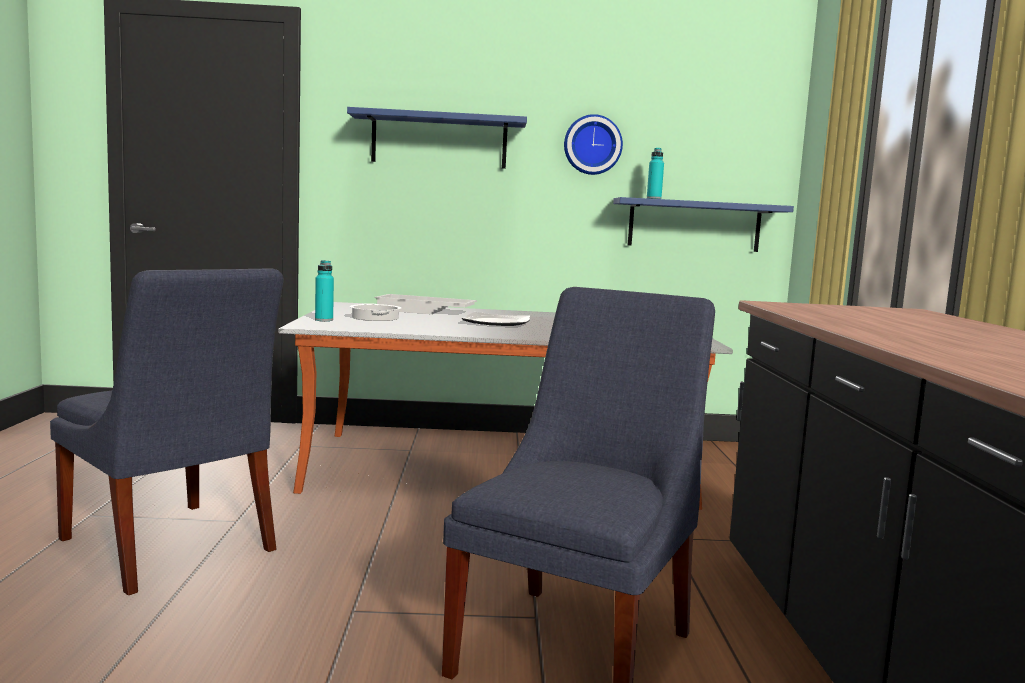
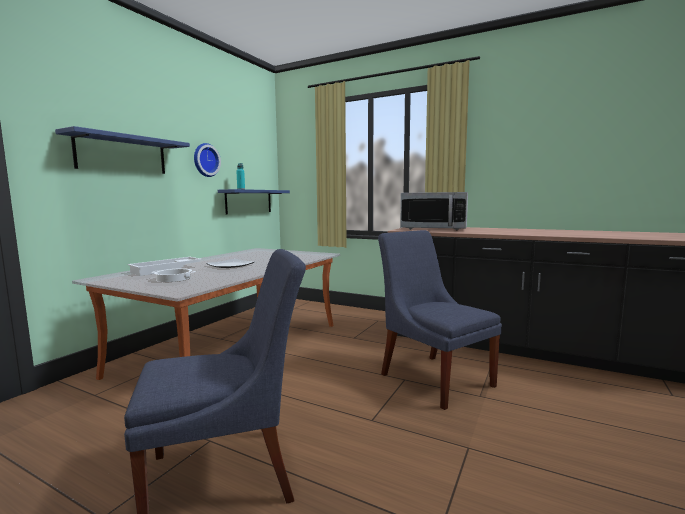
camera: 60 degrees left, 0 degrees up
turquoise bottle [315,260,334,321] -> none
none -> microwave [400,192,468,230]

